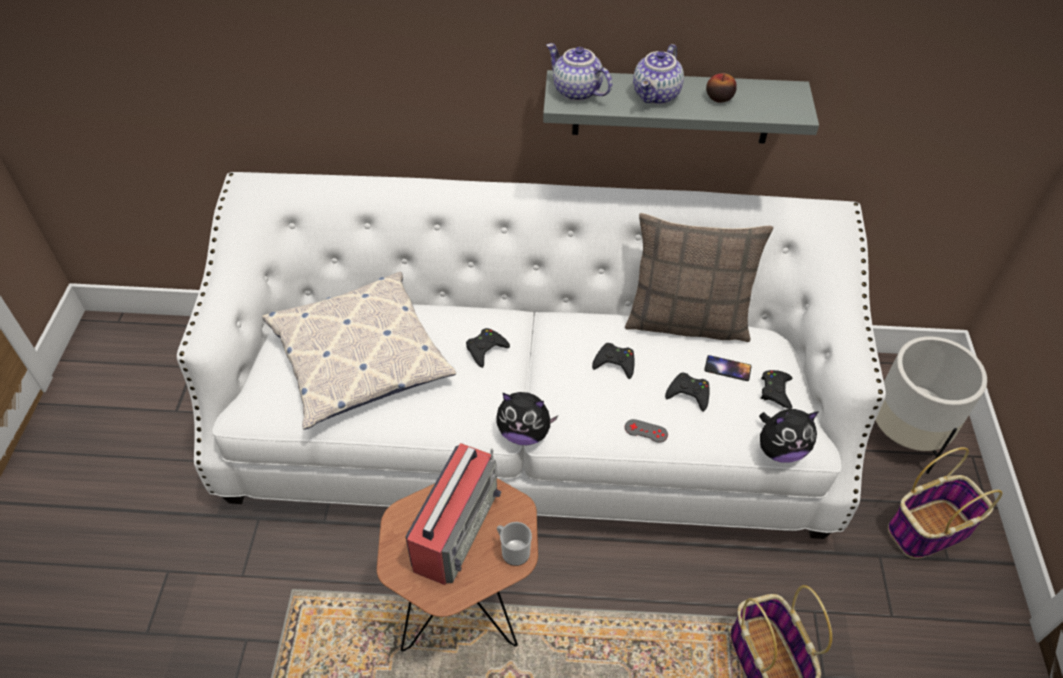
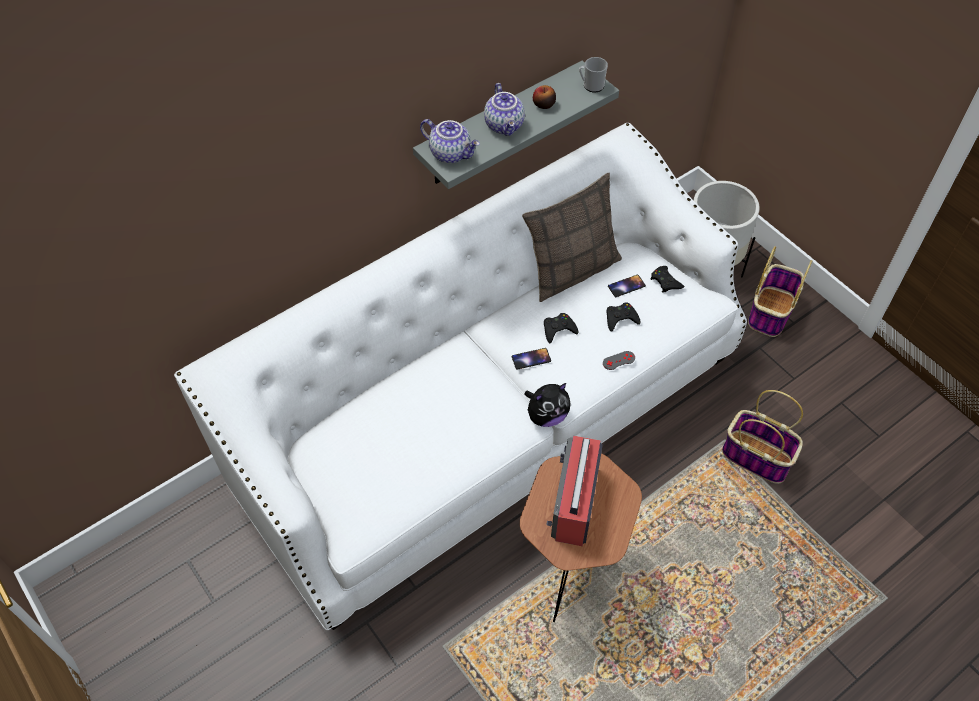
camera: 40 degrees left, 5 degrees up
pillow [262,272,456,429] -> none
radio [405,443,501,585] -> radio turned 150 degrees counterclockwise [547,436,603,546]
black game controller [466,328,510,368] -> none
mug [497,522,532,566] -> mug moved to [579,57,608,92]
teapot [546,43,612,101] -> teapot turned 150 degrees counterclockwise [420,119,480,163]
plush toy [759,409,819,463] -> none
none -> phone [512,348,551,370]

